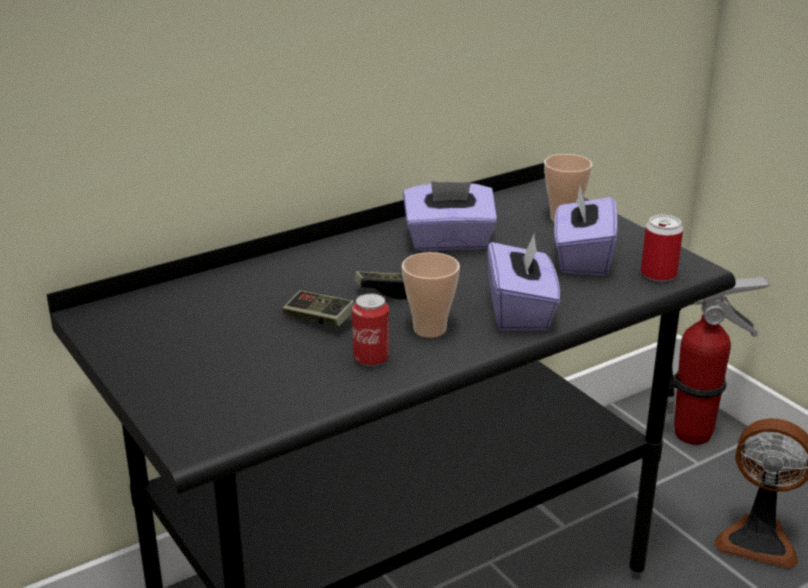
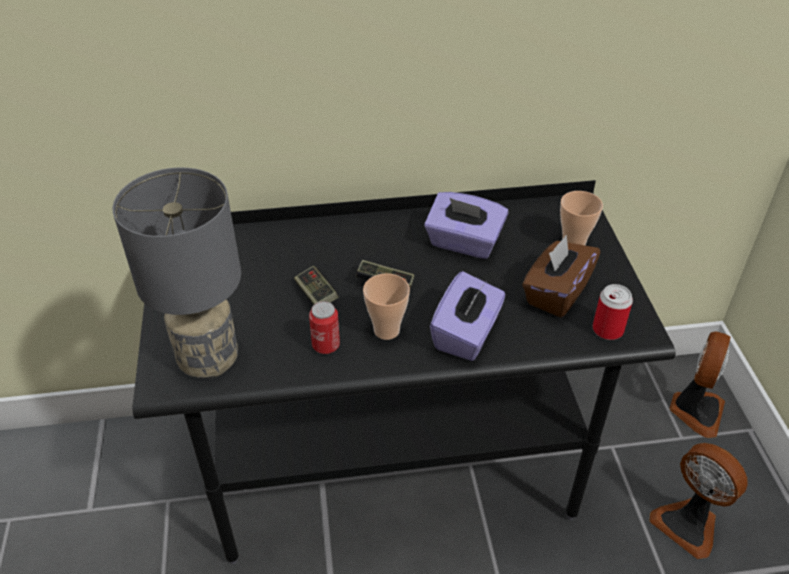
camera: 25 degrees right, 15 degrees up
purple tissue box [554,186,618,276] -> brown tissue box [522,235,601,318]
fire extinguisher [667,276,770,445] -> fan [669,332,730,438]
none -> grey table lamp [113,167,241,379]

